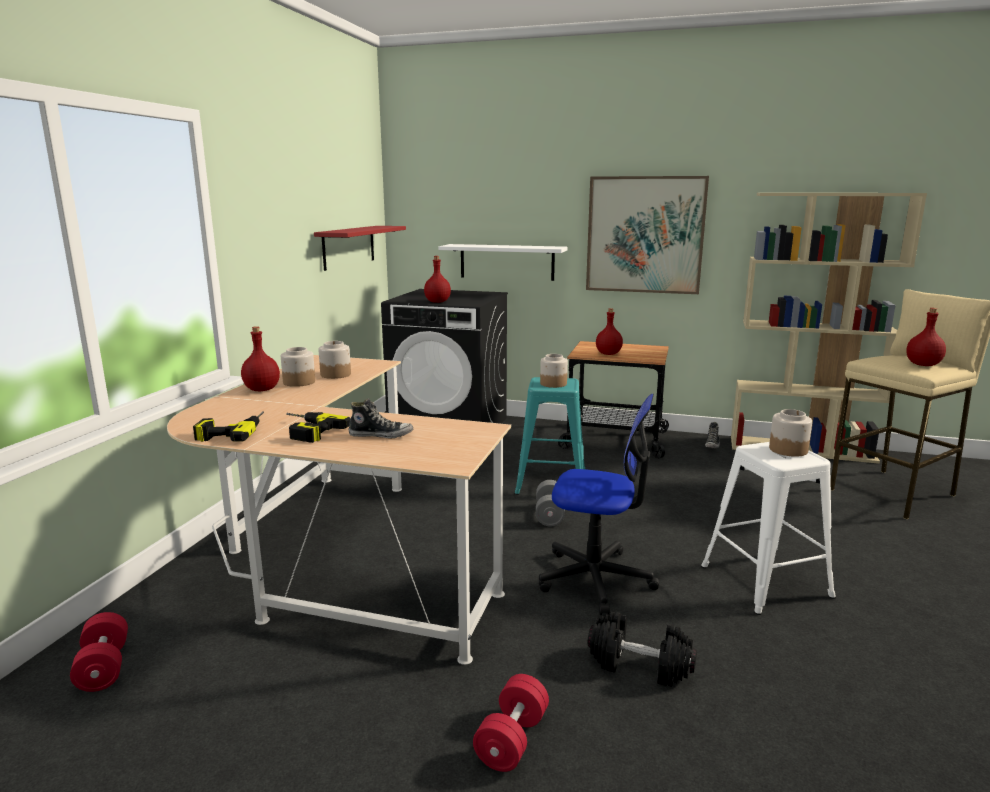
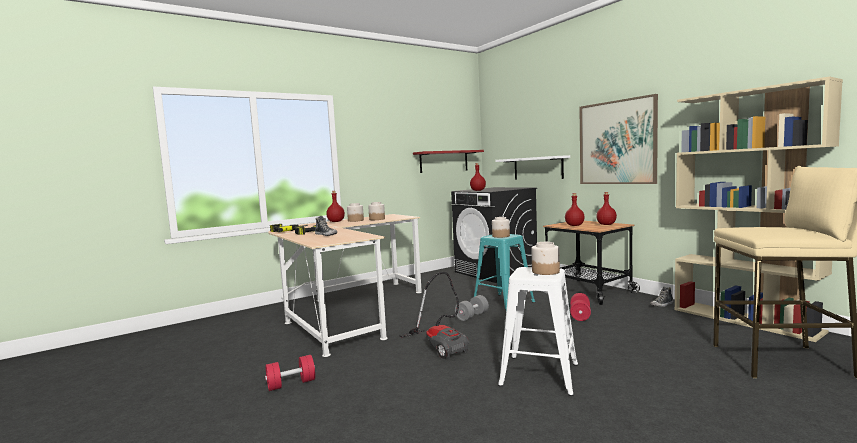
camera: 40 degrees right, 10 degrees down
red dumbbell [70,612,128,692] -> red dumbbell moved to [570,293,591,321]
office chair [539,394,660,615] -> vacuum cleaner [399,272,469,359]
black dumbbell [588,612,697,687] -> none
red bottle [906,308,946,366] -> red bottle moved to [596,192,617,225]

